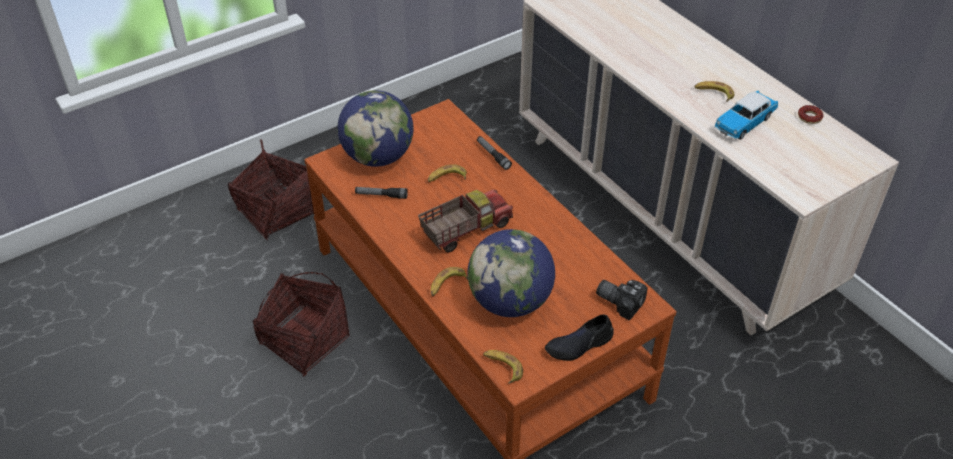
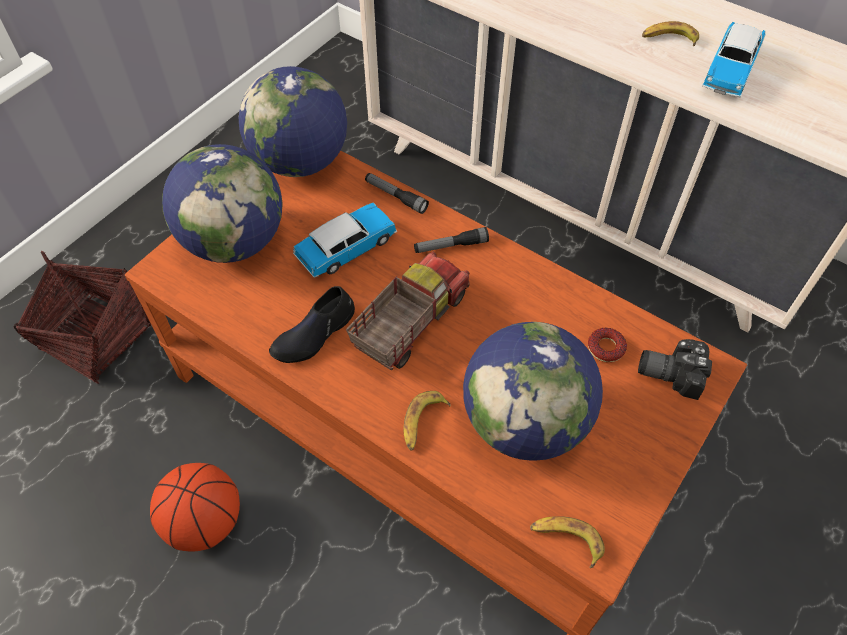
camera: 20 degrees left, 10 degrees up
basket [253,272,350,377] -> basketball [150,463,240,551]
flashlight [355,187,408,199] -> flashlight moved to [414,227,489,253]
banana [428,164,467,182] -> toy car [293,203,397,278]
black shoe [545,314,614,361] -> black shoe moved to [269,286,355,363]
donut [798,105,823,124] -> donut moved to [588,328,627,362]
none -> globe [239,66,347,177]

